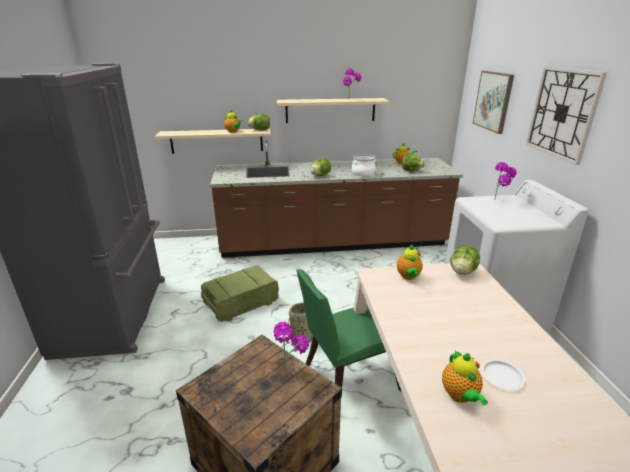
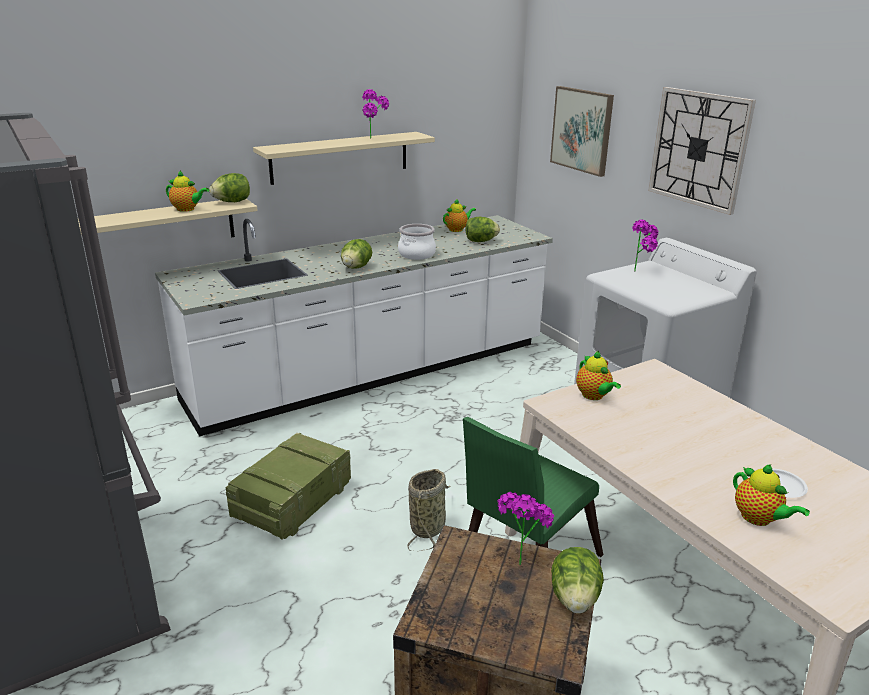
camera: 25 degrees left, 0 degrees up
brown counter [210,140,463,258] -> white counter [155,215,553,437]
lettuce [450,246,480,275] -> lettuce moved to [551,547,604,614]

